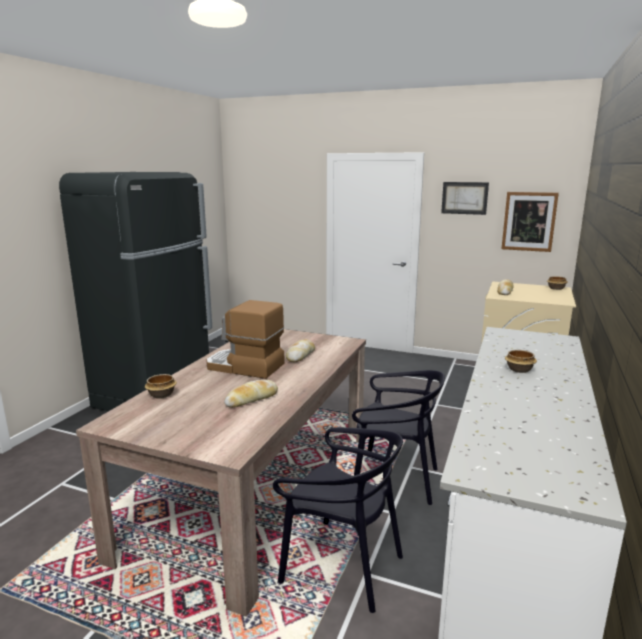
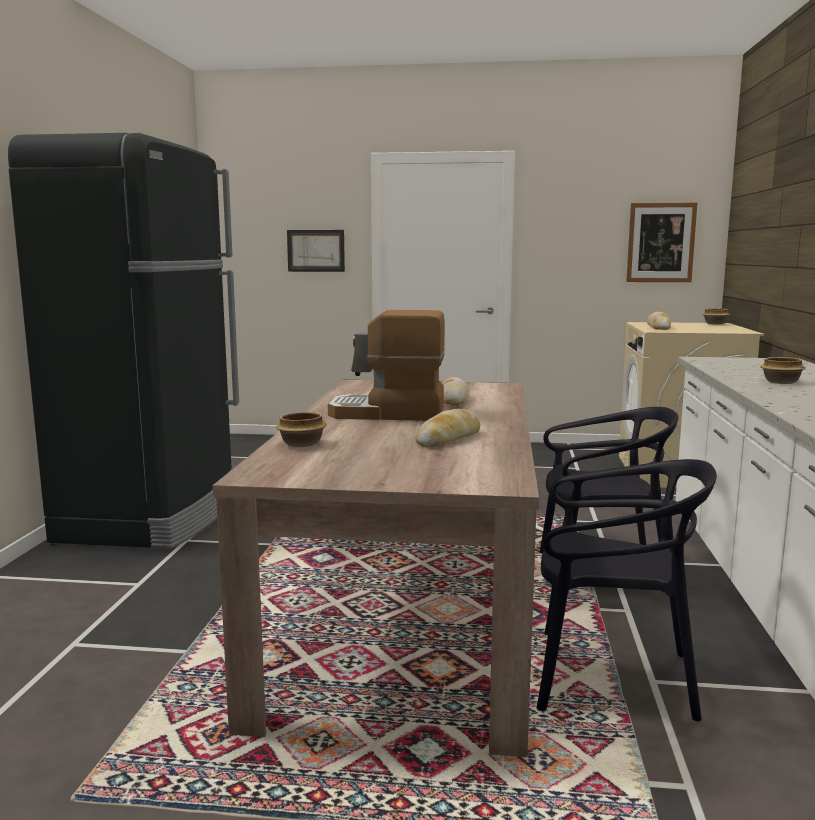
camera: 15 degrees left, 5 degrees down
picture [441,182,489,215] -> picture moved to [287,230,345,272]

